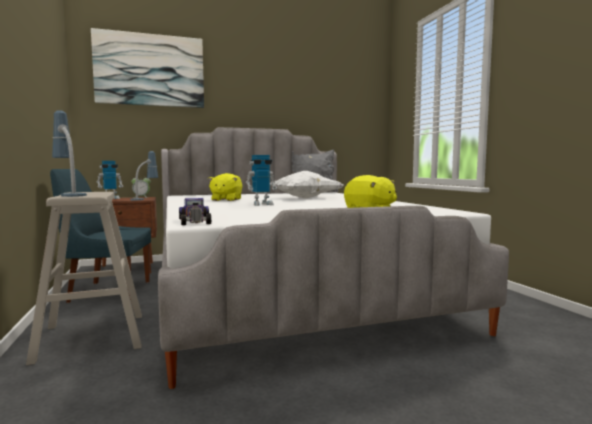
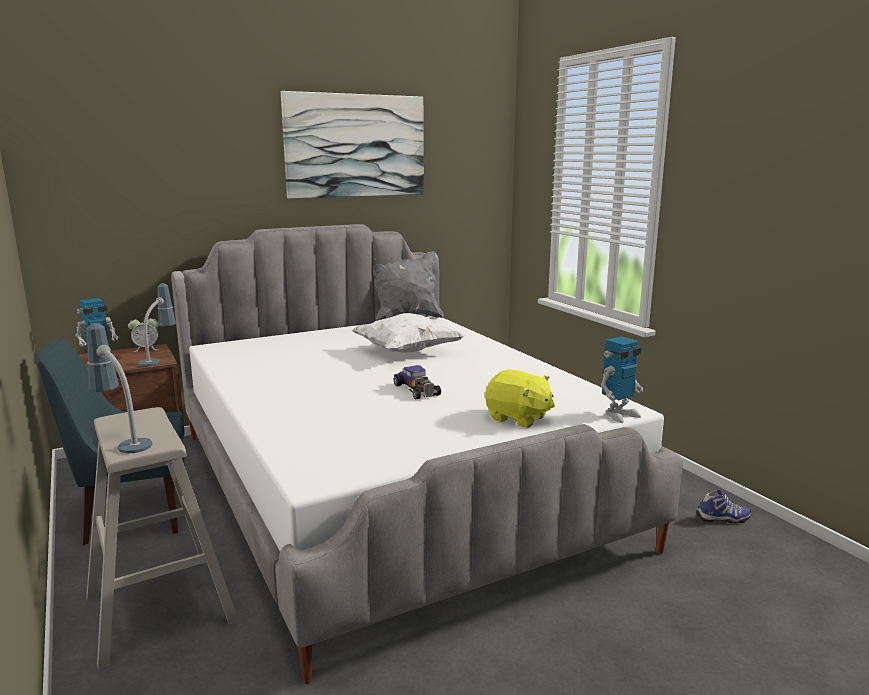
camera: 10 degrees left, 10 degrees up
picture [91,28,204,108] -> picture moved to [281,91,424,199]
toy car [179,198,211,225] -> toy car moved to [394,365,441,400]
yellow plush toy [208,173,242,201] -> none
toy robot [246,155,277,206] -> toy robot moved to [601,336,643,423]
none -> shoe [696,489,751,523]

